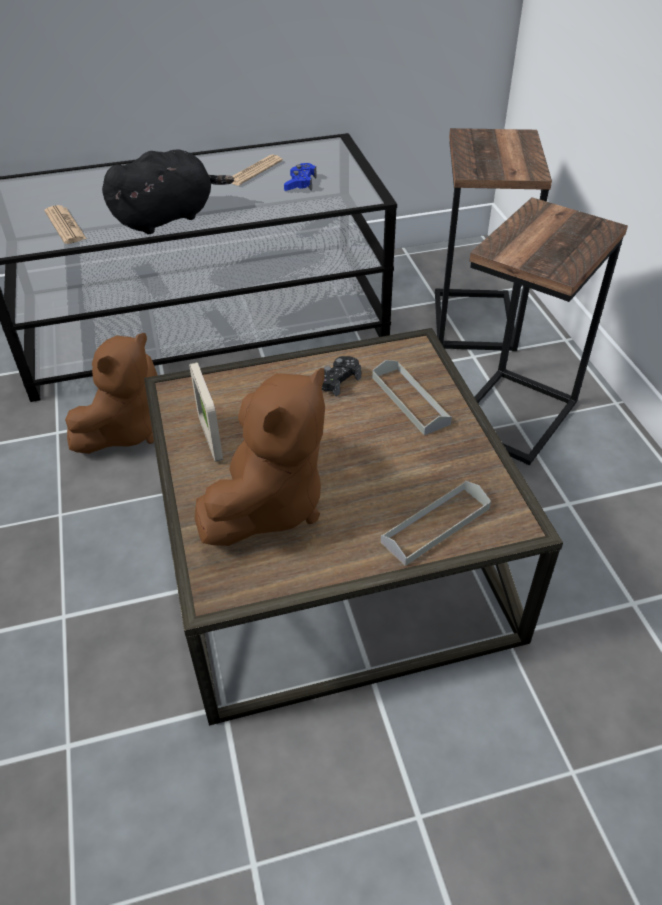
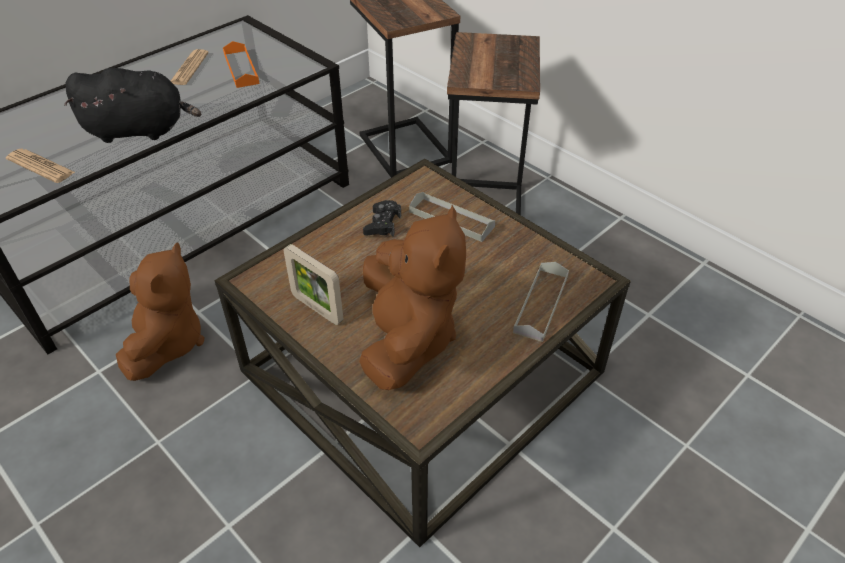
camera: 30 degrees left, 0 degrees up
black plush toy [102,149,234,234] -> black plush toy turned 60 degrees clockwise [64,68,201,143]
blue game controller [284,163,317,191] -> orange tray [223,41,260,88]

